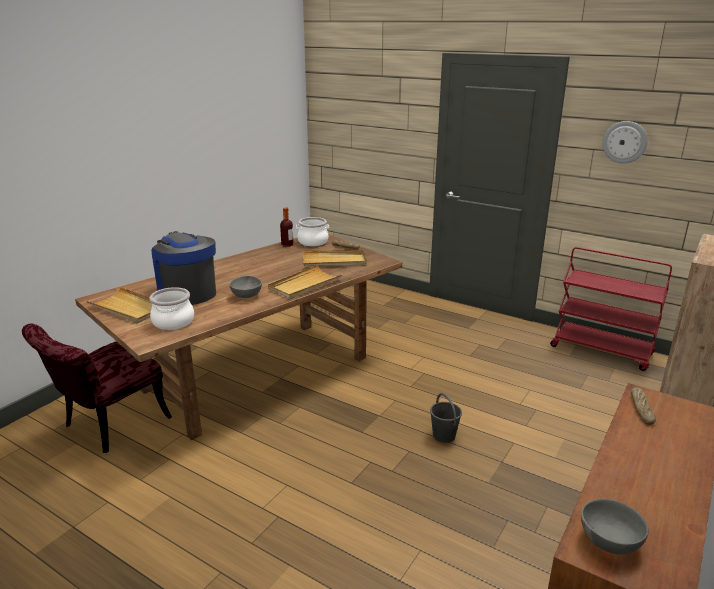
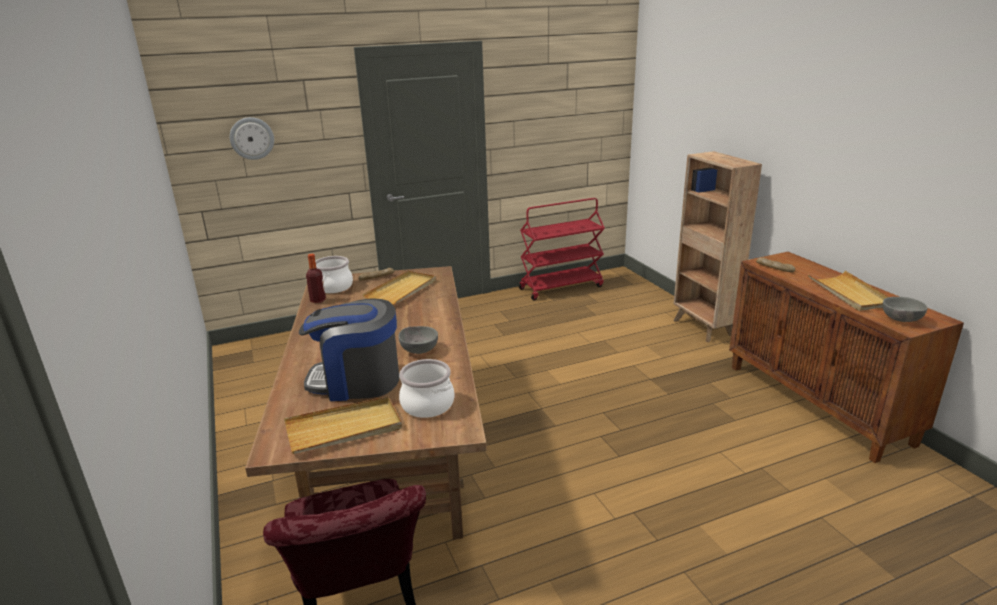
camera: 55 degrees left, 0 degrees up
beige tray [268,265,343,299] -> beige tray moved to [808,271,888,311]
grey bucket [430,393,462,443] -> none
wall clock [602,121,648,164] -> wall clock moved to [230,117,274,160]

